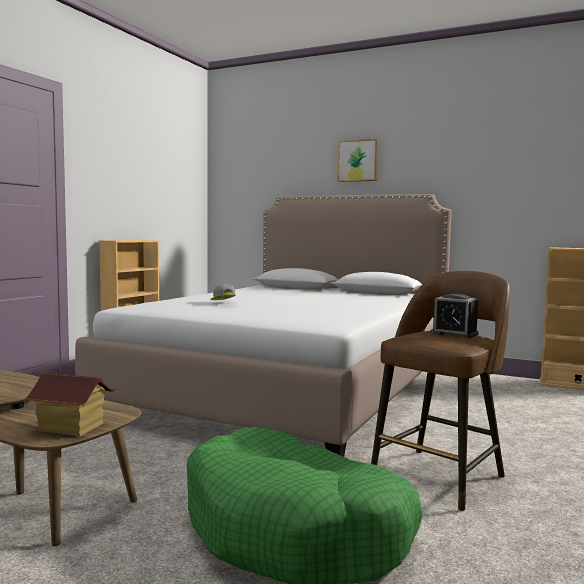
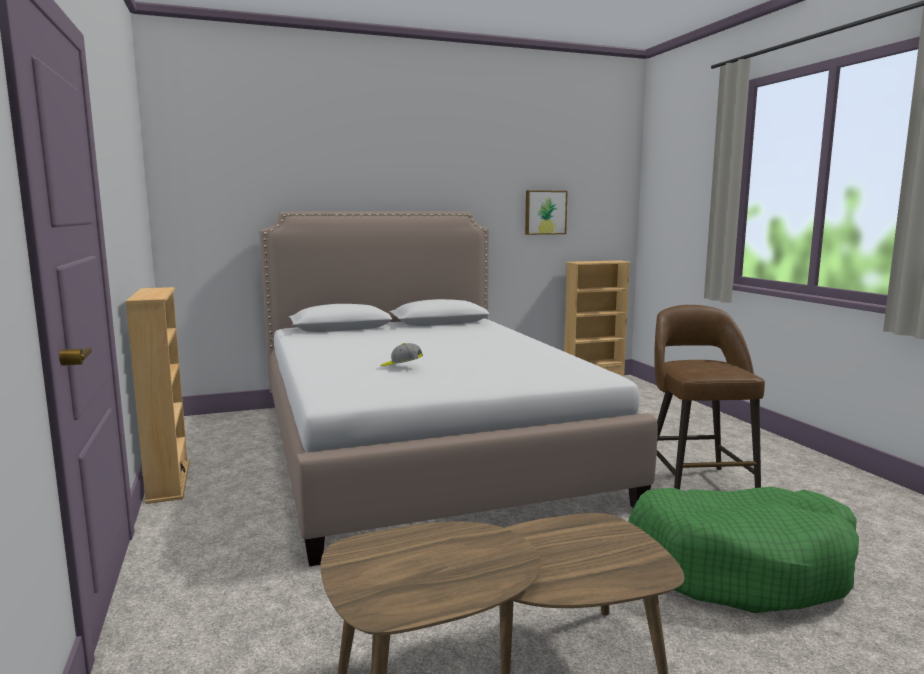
camera: 45 degrees left, 5 degrees up
toy house [23,372,115,436] -> none
picture [338,139,379,182] -> picture moved to [525,190,568,235]
alarm clock [431,293,479,338] -> none

